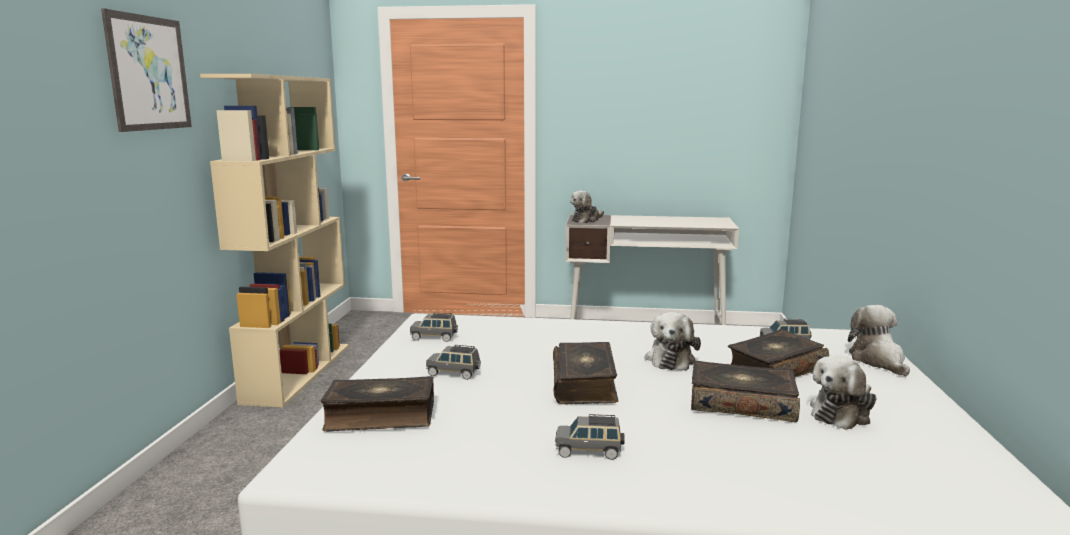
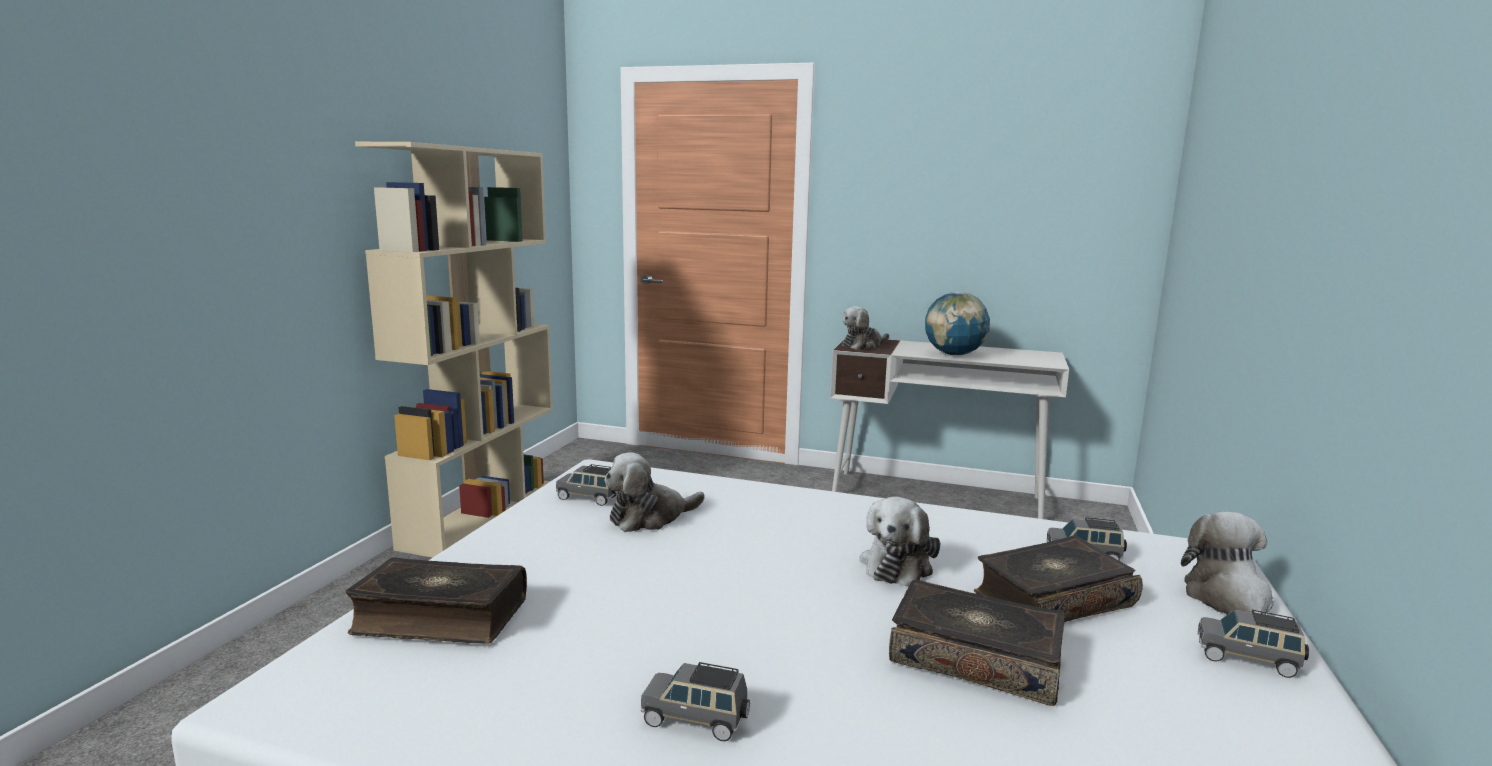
camera: 10 degrees right, 0 degrees up
picture [101,8,192,132] -> none
grey toy car [426,345,481,380] -> grey toy car moved to [1198,610,1309,678]
book [553,342,618,404] -> none
plush toy [810,355,876,430] -> plush toy moved to [604,452,705,532]
none -> globe [925,292,990,355]

